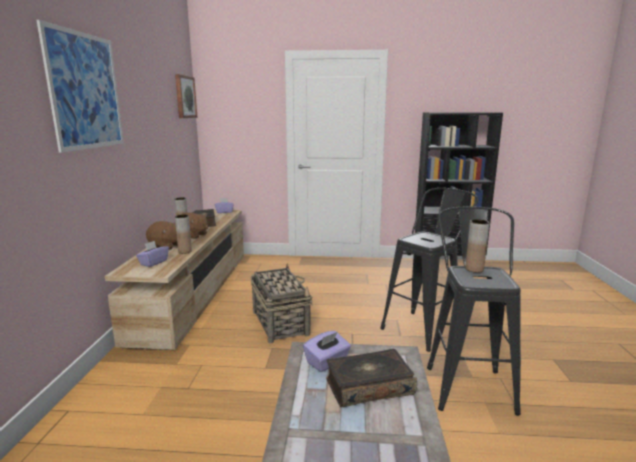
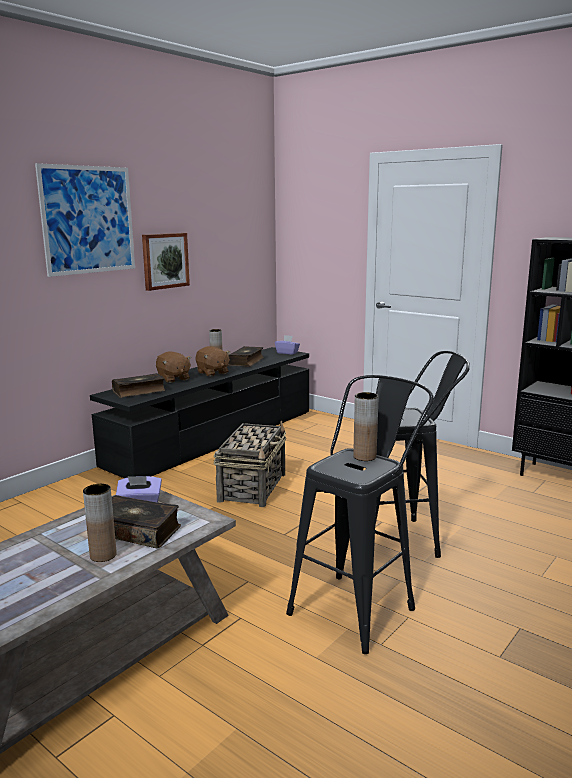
camera: 35 degrees right, 0 degrees up
beige tv stand [105,209,244,350] -> black tv stand [90,347,309,478]
purple tissue box [136,241,169,267] -> book [112,373,166,398]
picture [175,74,198,118] -> picture moved to [142,233,190,291]
brown vase [175,215,192,254] -> brown vase moved to [83,484,117,562]

